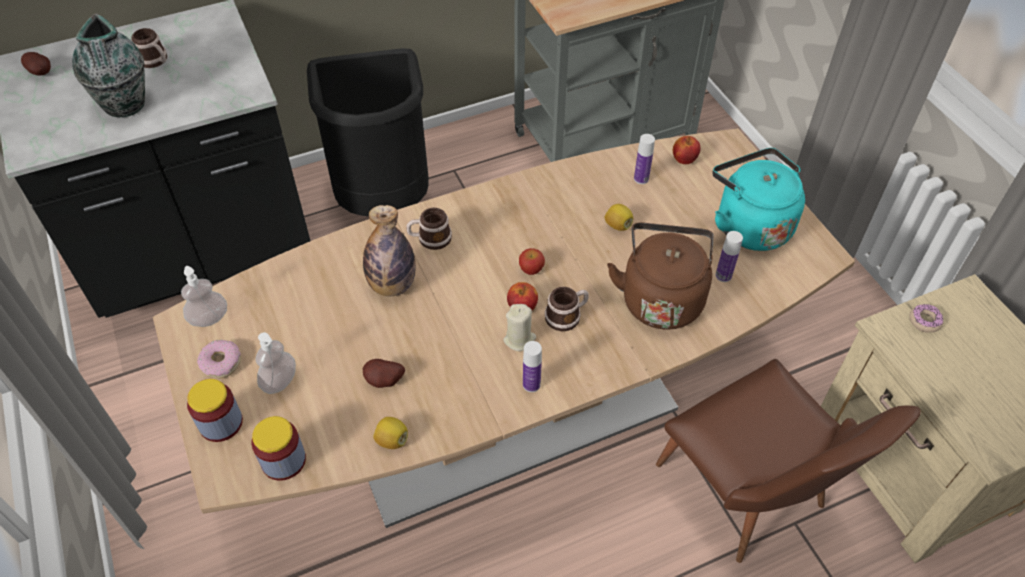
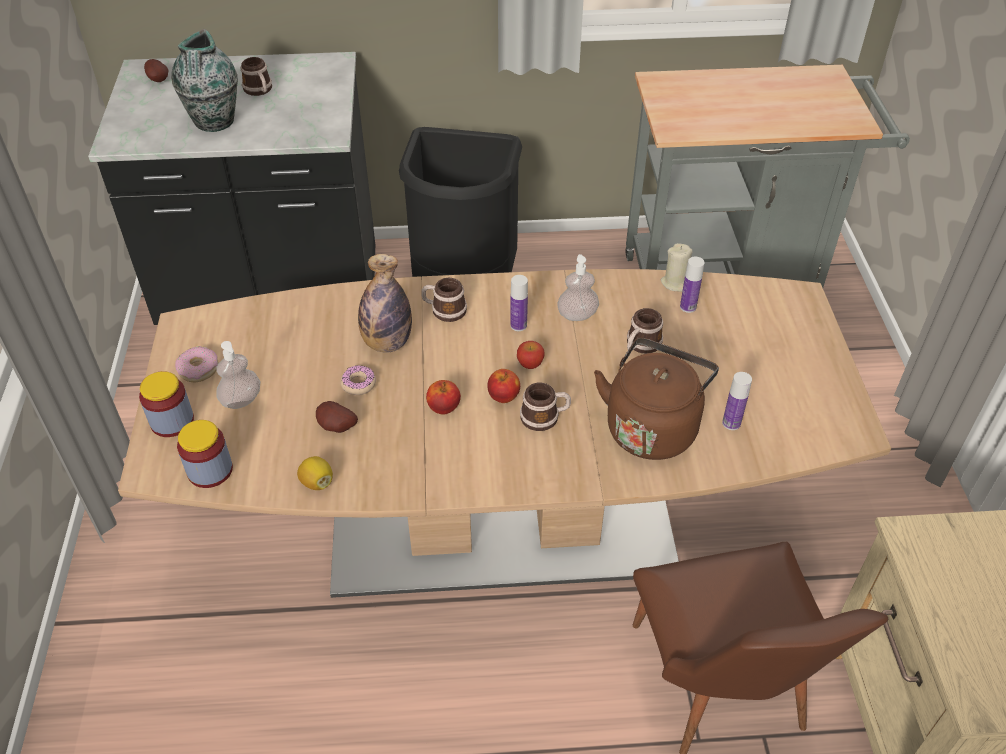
camera: 20 degrees right, 5 degrees down
soap dispenser [181,266,227,327] -> soap dispenser moved to [557,254,599,321]
beige candle [503,304,536,351] -> beige candle moved to [661,243,692,292]
bottle [523,341,542,392] -> bottle moved to [510,275,528,331]
lemon [605,204,633,231] -> mug [627,308,663,354]
apple [673,136,701,164] -> apple moved to [426,380,461,415]
turquoise kettle [712,148,805,251] -> none
donut [909,304,943,333] -> donut moved to [340,365,376,395]

